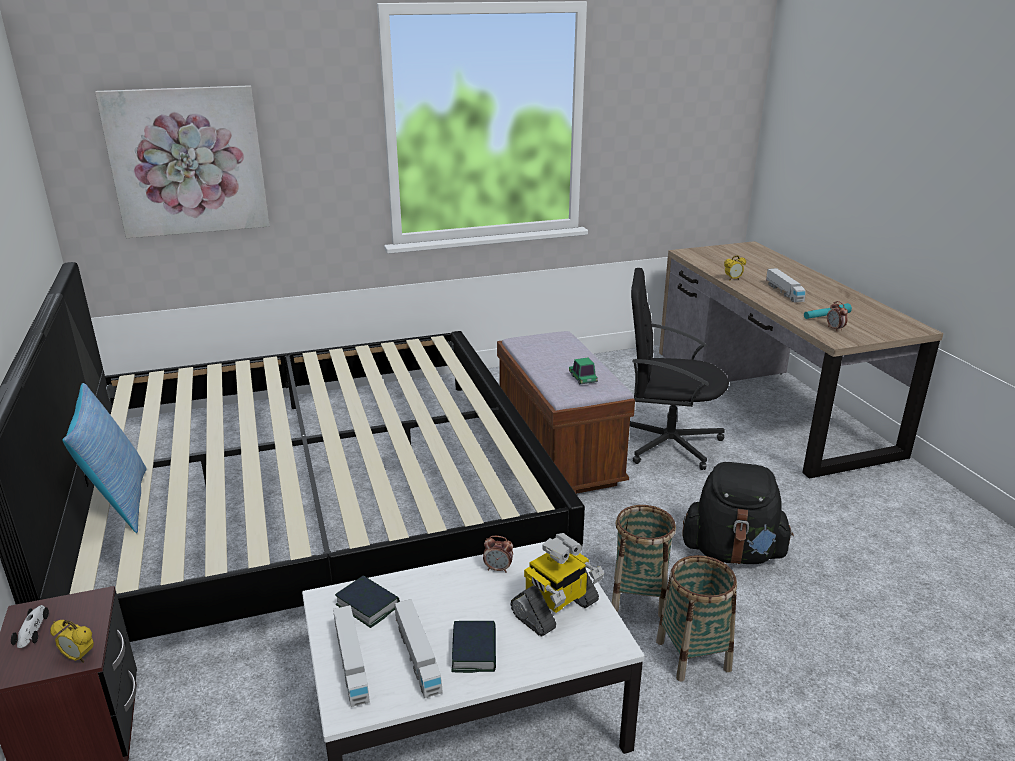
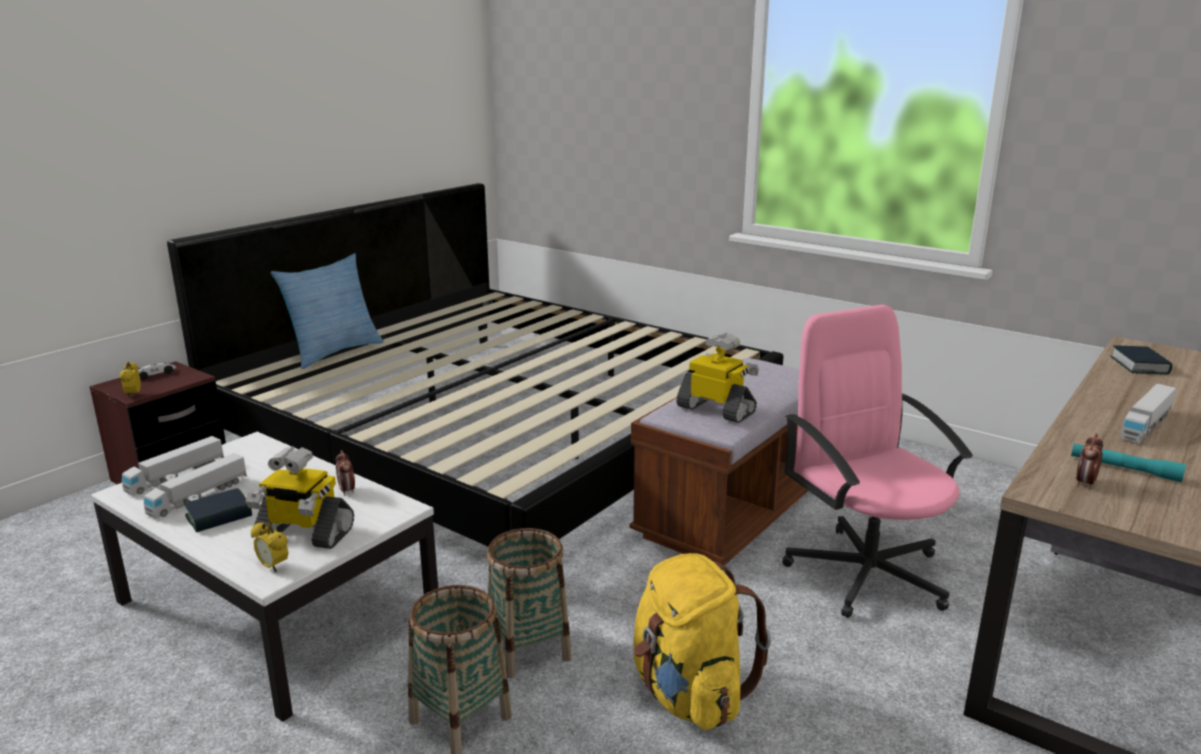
camera: 55 degrees right, 5 degrees down
picture [95,85,270,238] -> none
book [335,576,400,628] -> book moved to [1110,345,1172,374]
toy car [569,358,598,384] -> toy robot [676,332,759,423]
black office chair [630,268,729,470] -> pink office chair [782,305,973,618]
black backpack [682,462,794,565] -> yellow backpack [633,553,771,730]
alarm clock [724,255,746,281] -> alarm clock moved to [251,522,288,572]

